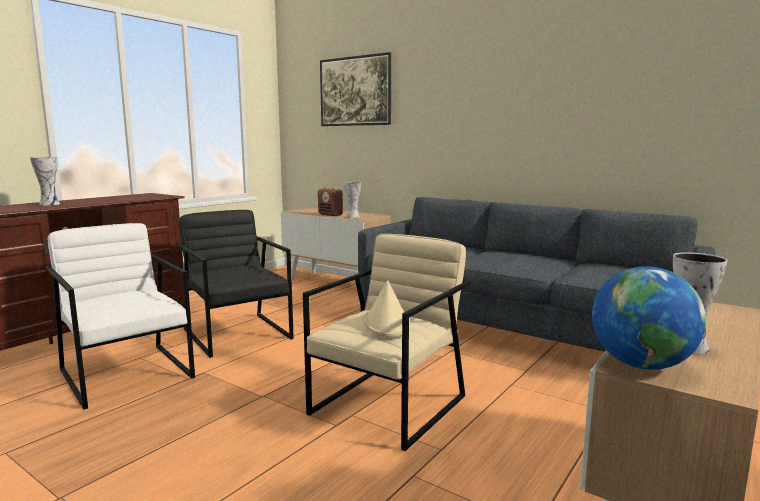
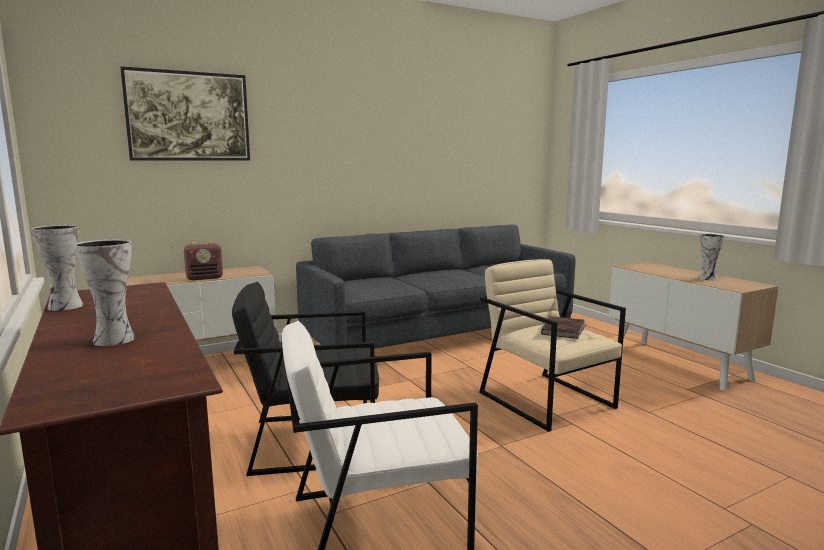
camera: 65 degrees left, 0 degrees up
vase [344,182,361,218] -> vase moved to [31,225,84,311]
beige hat [363,280,410,337] -> brown book [541,316,587,339]
globe [592,266,706,370] -> none

